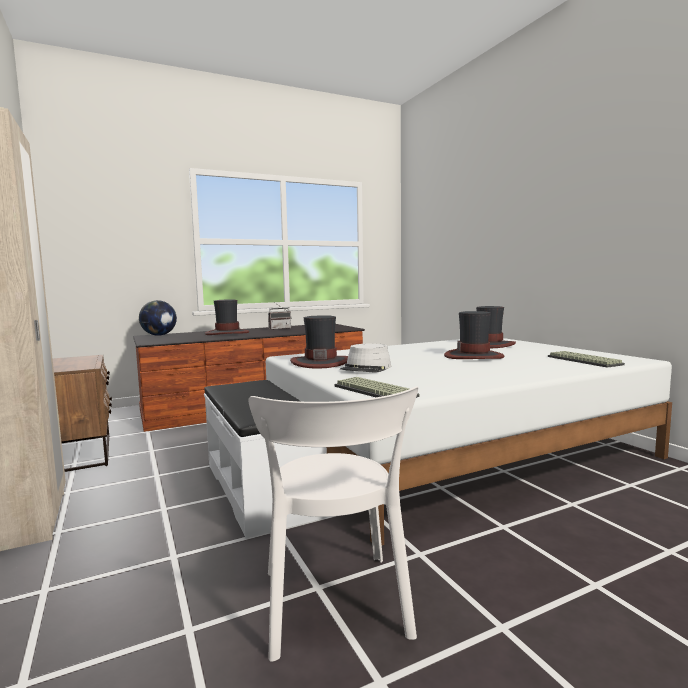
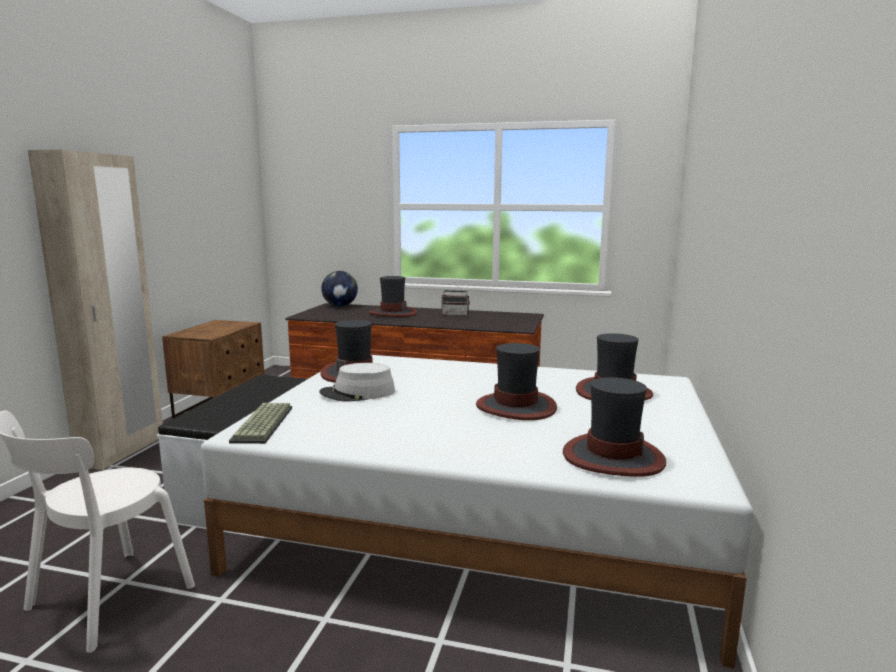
camera: 40 degrees right, 5 degrees up
keyboard [548,351,625,368] -> hat [563,377,666,477]

